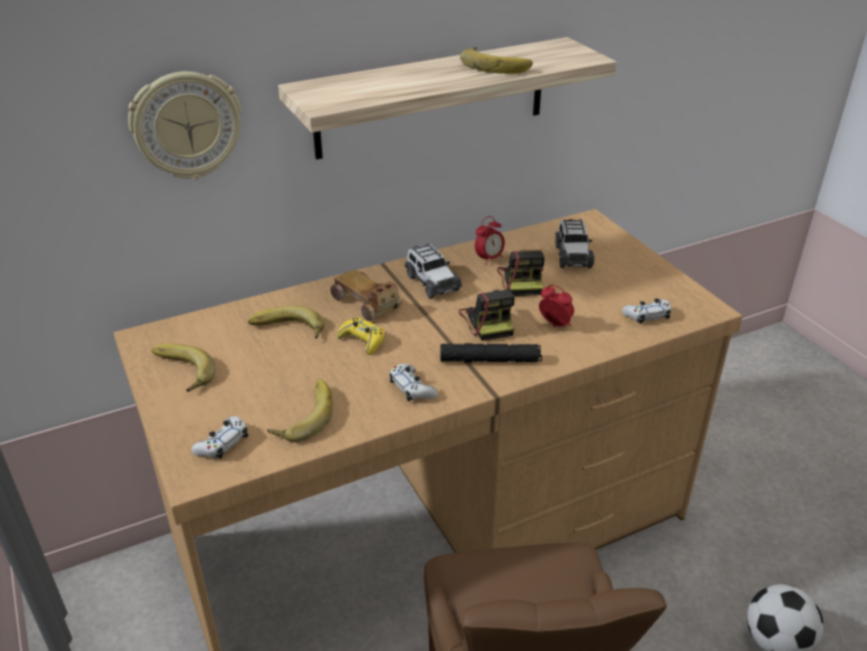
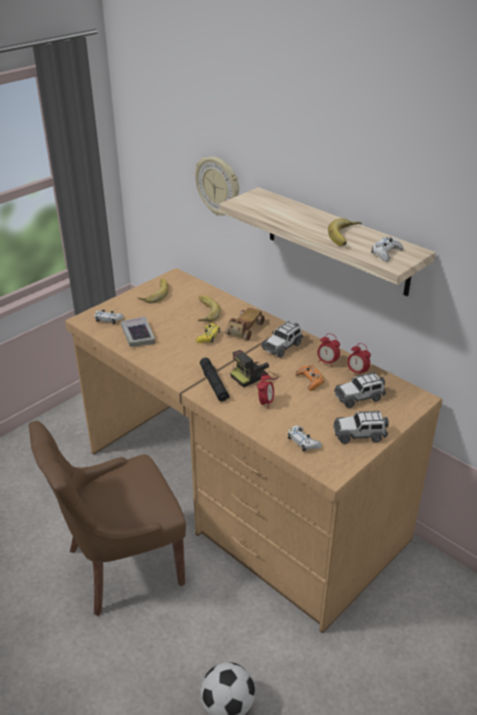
camera: 70 degrees right, 0 degrees up
banana [267,379,333,442] -> book [121,317,155,347]
white game controller [390,363,438,401] -> white game controller moved to [371,237,403,262]
camera [497,251,545,296] -> orange game controller [296,365,324,391]
none -> toy car [333,411,389,444]
none -> alarm clock [347,343,371,375]

